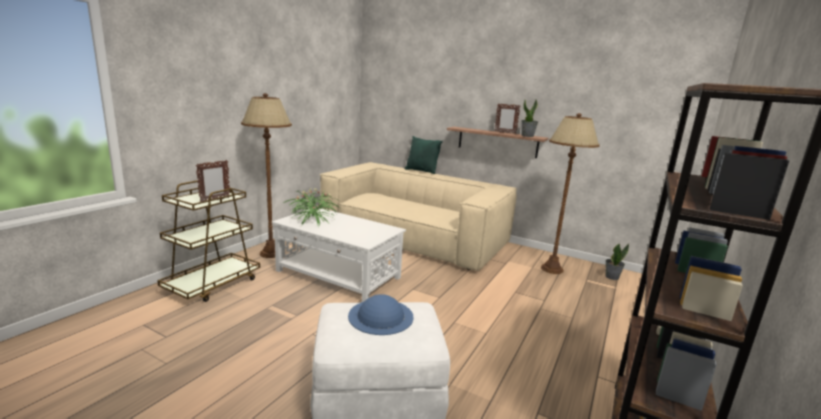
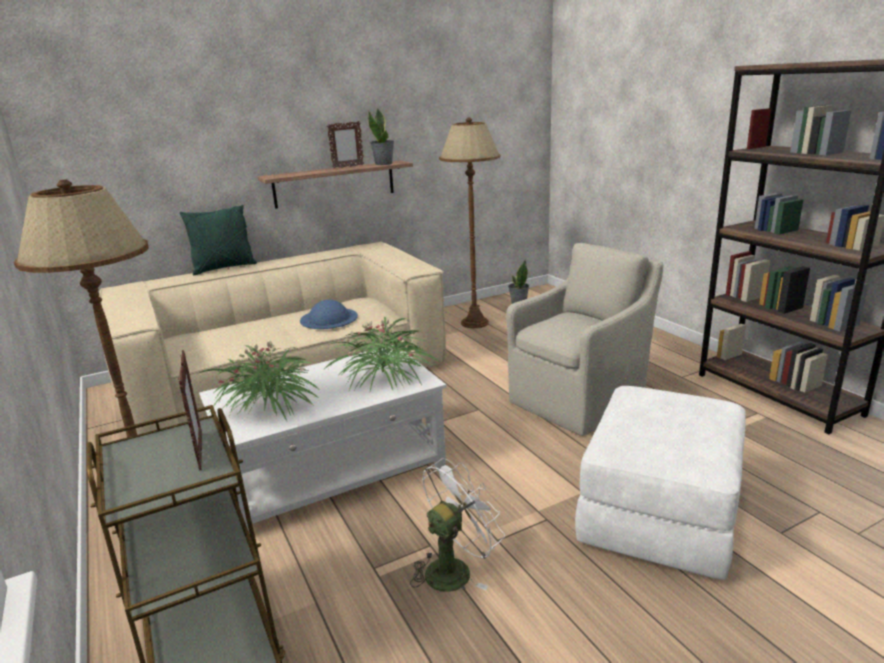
camera: 55 degrees left, 5 degrees up
blue hat [348,294,414,335] -> blue hat moved to [300,300,358,329]
none -> potted plant [323,317,438,391]
none -> white fan [410,458,505,592]
none -> beige armchair [506,243,663,436]

